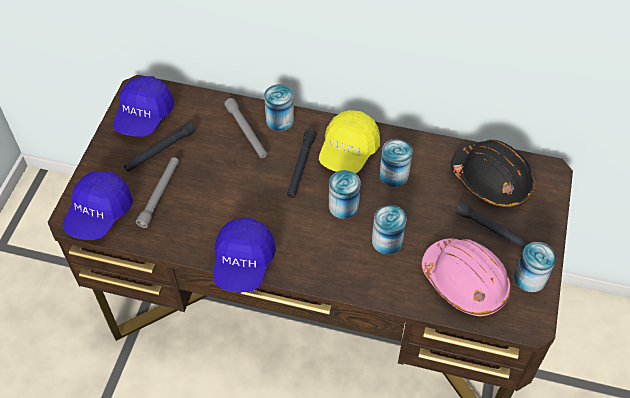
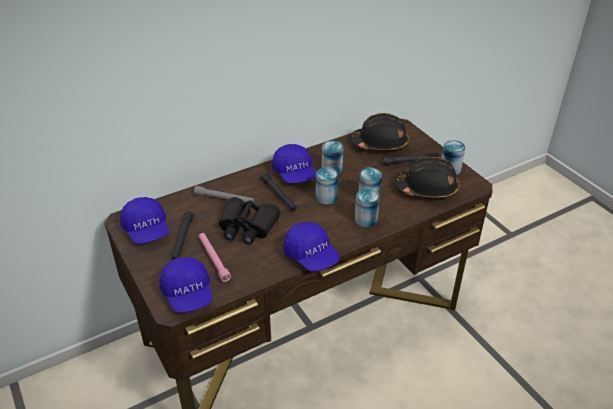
camera: 45 degrees left, 15 degrees down
grey flashlight [136,157,179,228] -> pink flashlight [199,233,231,282]
can [264,84,294,131] -> can moved to [355,189,380,227]
yellow cap [319,110,380,173] -> blue cap [272,144,316,183]
pink hard hat [422,238,511,316] -> black hard hat [394,156,460,199]
none -> black binoculars [219,197,280,245]

